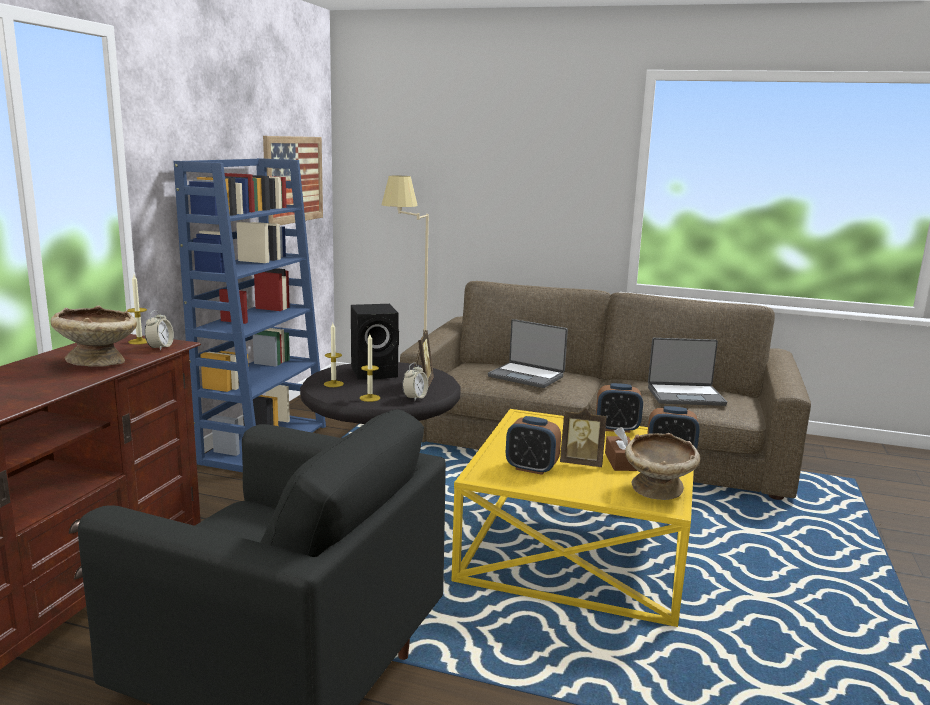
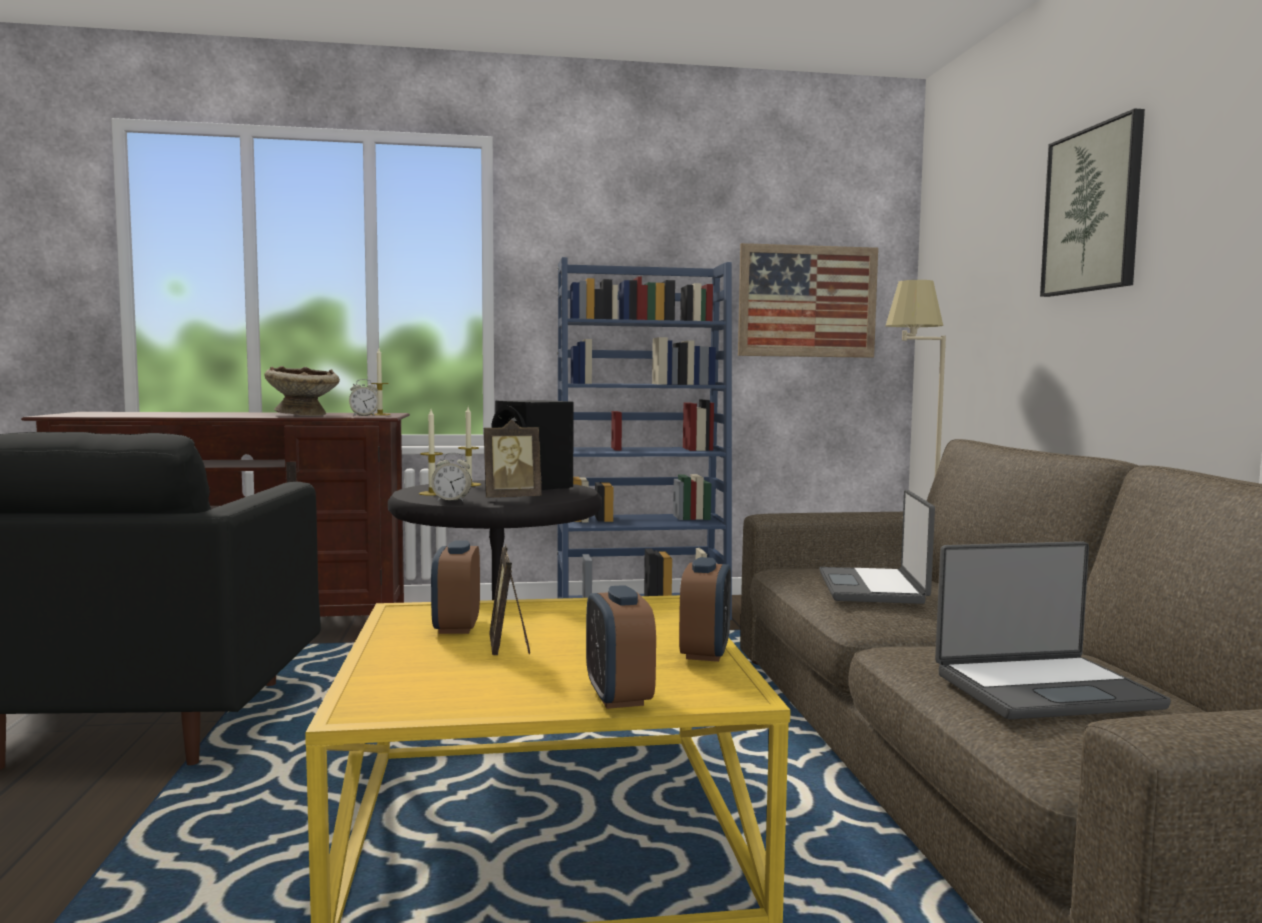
camera: 65 degrees right, 10 degrees down
alarm clock [596,383,643,433] -> alarm clock turned 150 degrees counterclockwise [679,557,731,662]
brown tissue box [605,427,637,471] -> none
beige bowl [625,433,700,500] -> none
laptop [648,338,727,406] -> laptop turned 75 degrees counterclockwise [935,541,1171,720]
none -> picture [1040,108,1145,297]

